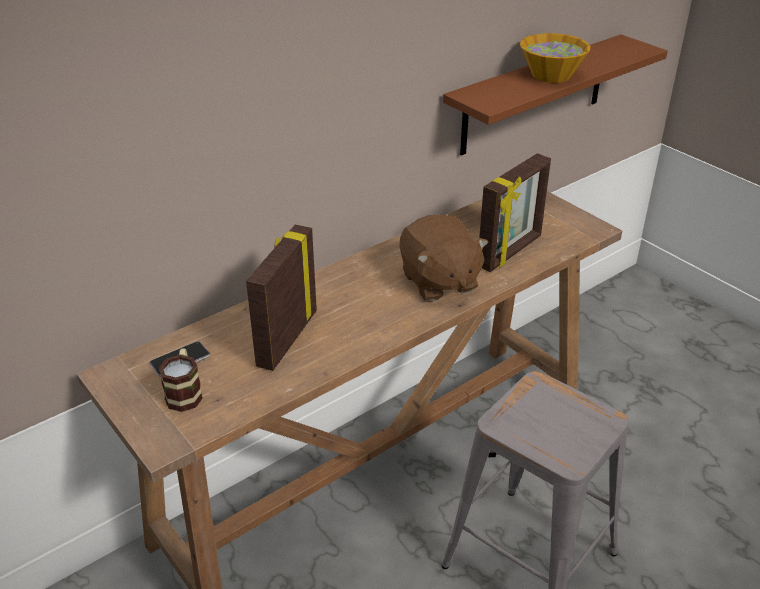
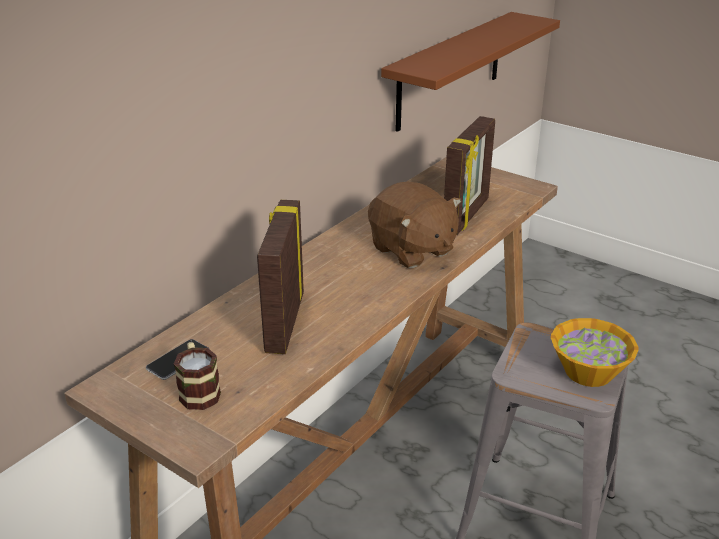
camera: 15 degrees left, 5 degrees down
bowl [520,33,591,83] -> bowl moved to [551,318,639,387]

